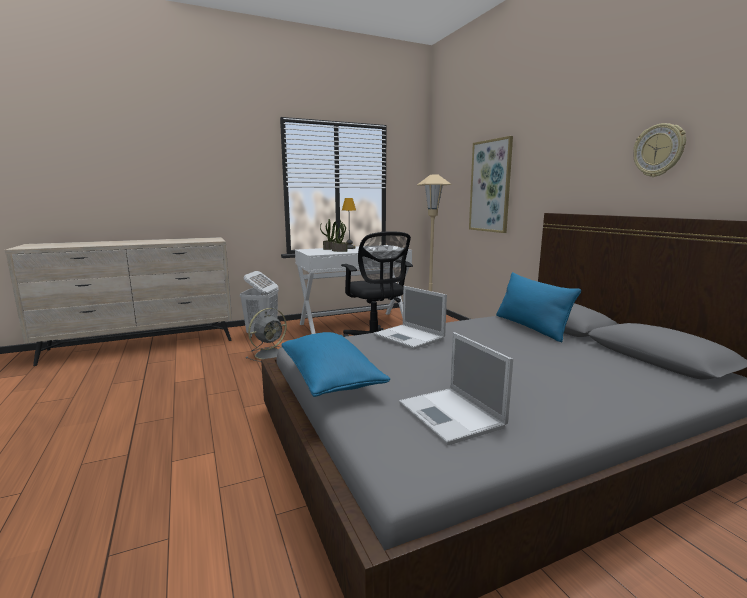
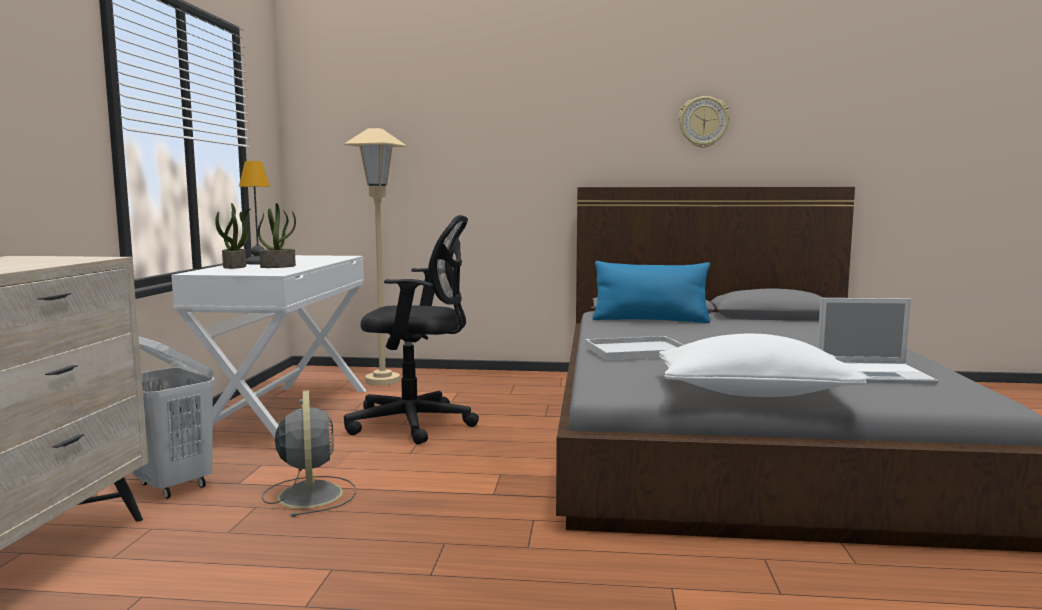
camera: 60 degrees left, 5 degrees down
blue pillow [281,332,390,397] -> white pillow [659,334,867,397]
laptop [373,286,447,349] -> white tray [585,336,684,360]
picture [469,136,513,233] -> none

